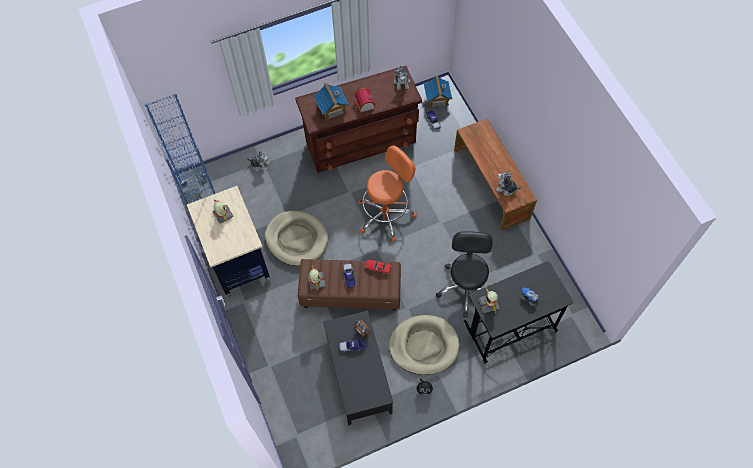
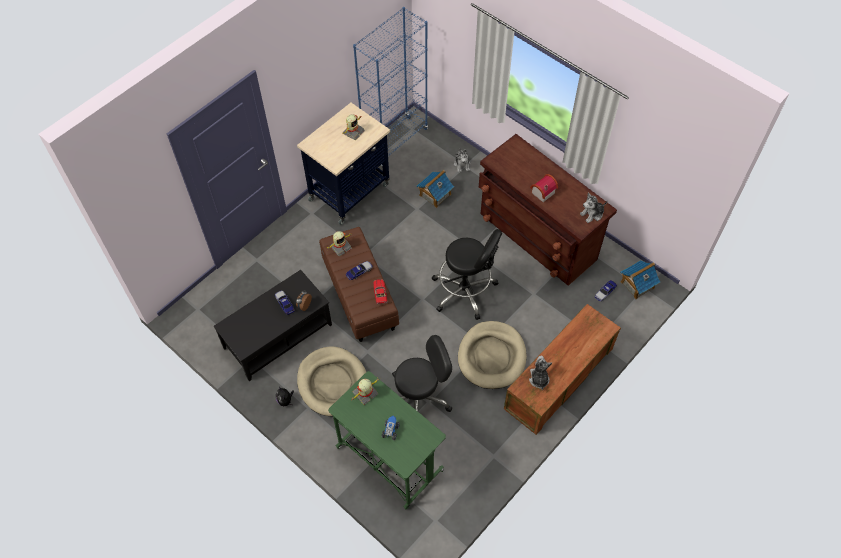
camera: 65 degrees right, 5 degrees down
beige dog bed [265,211,328,266] -> beige dog bed moved to [458,321,527,389]
toy house [314,82,349,121] -> toy house moved to [417,170,454,208]
orange stool [358,146,417,241] -> black stool [432,229,502,320]
black desk [463,261,573,364] -> green desk [328,371,446,509]

